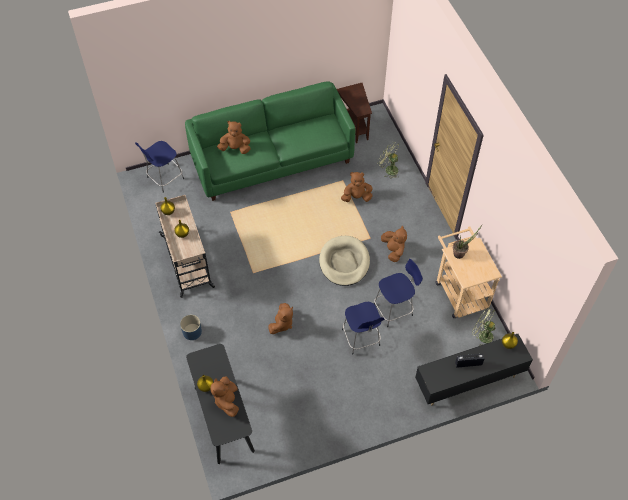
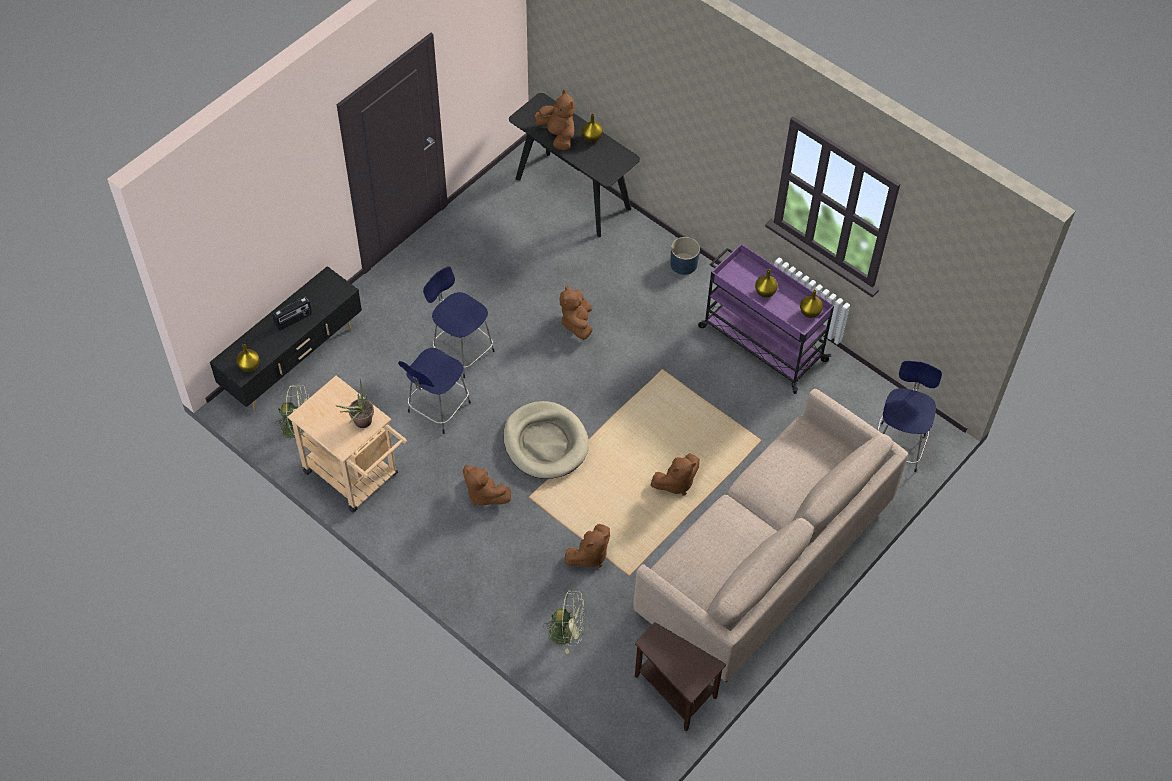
camera: 150 degrees right, 0 degrees up
beige cart [155,195,215,298] -> purple cart [698,243,834,394]
green sofa [185,81,355,201] -> beige sofa [633,389,908,682]
brown plush toy [217,121,251,154] -> brown plush toy moved to [651,454,700,495]

